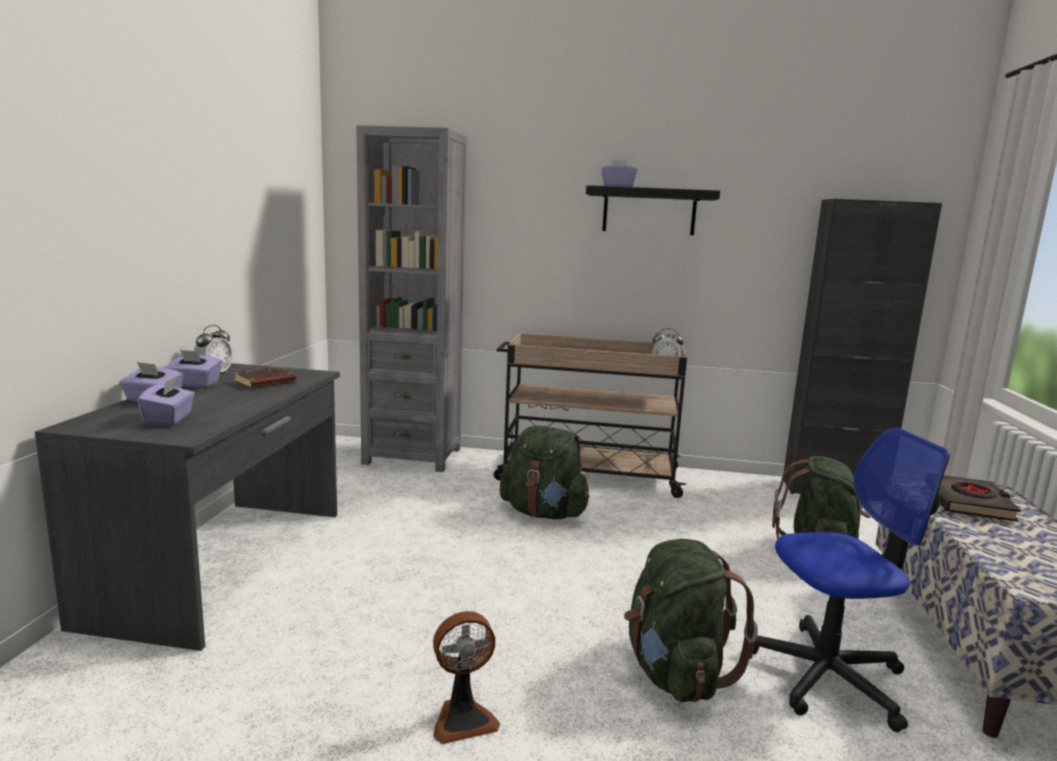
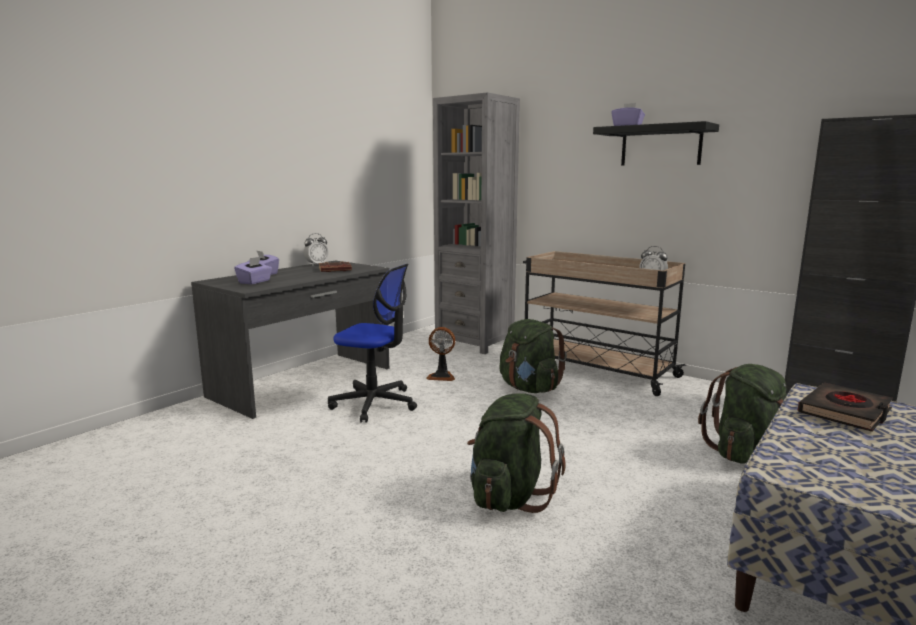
camera: 30 degrees right, 0 degrees up
purple tissue box [164,350,222,388] -> none
fan [433,611,500,744] -> fan moved to [426,327,455,381]
office chair [753,428,950,732] -> office chair moved to [328,264,417,423]

